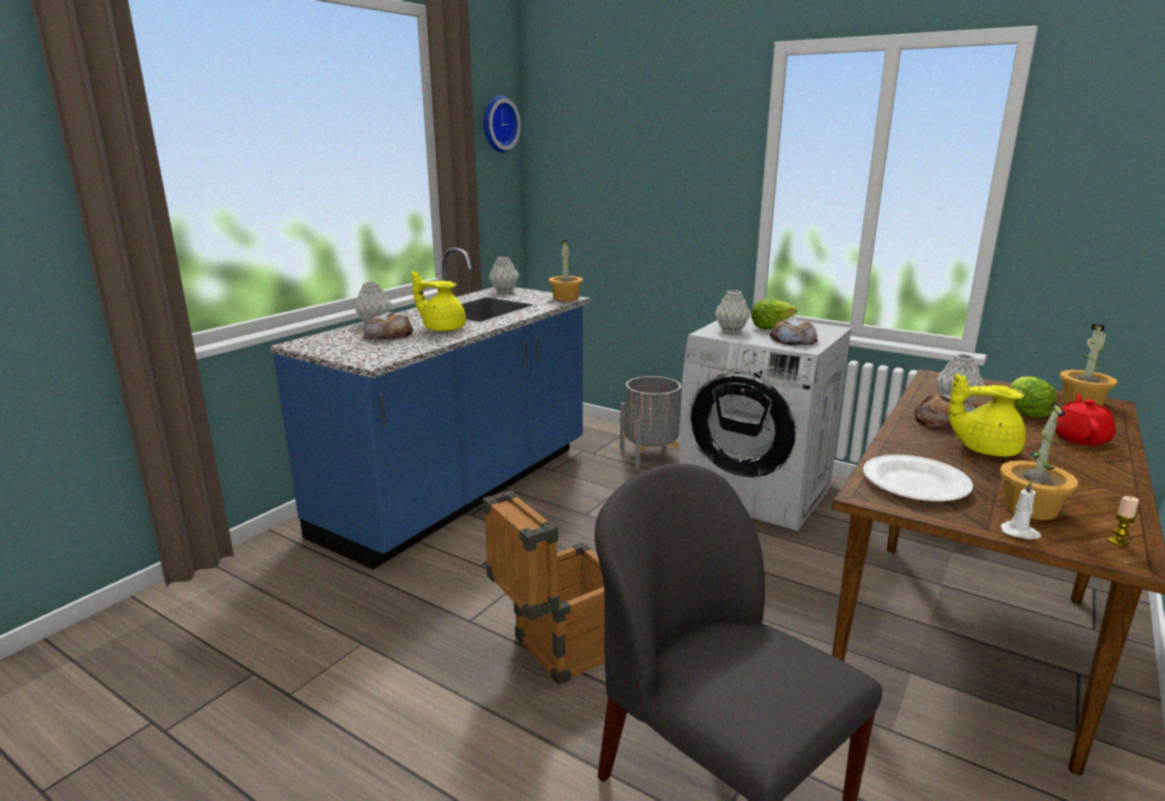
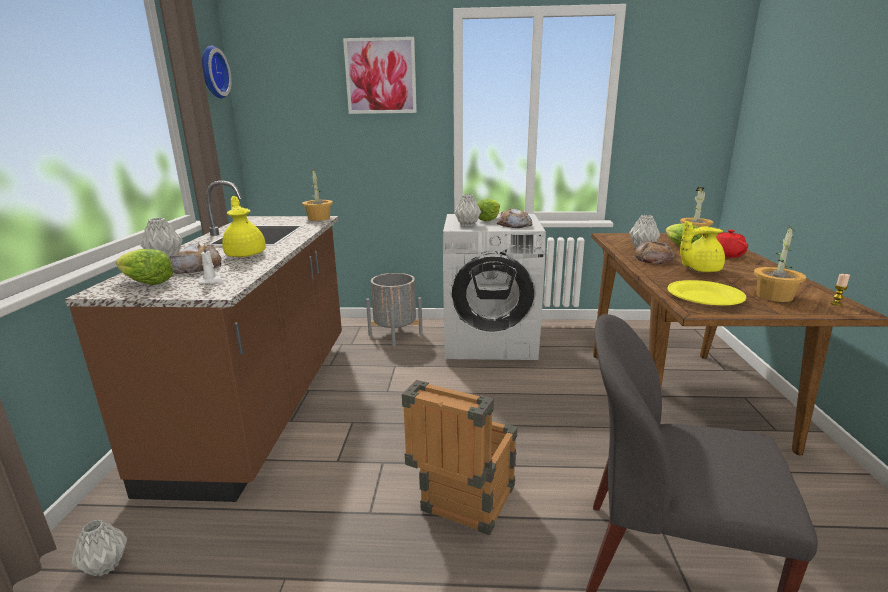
camera: 30 degrees left, 0 degrees up
blue counter [270,247,590,569] -> brown counter [65,181,342,502]
yellow teapot [412,271,466,331] -> yellow teapot turned 75 degrees clockwise [222,196,266,257]
grey vase [489,256,519,293] -> grey vase moved to [72,519,127,576]
white plate [863,455,973,501] -> yellow plate [667,280,746,305]
white candle [1001,481,1041,539] -> white candle moved to [198,244,225,284]
none -> lettuce [116,249,174,285]
none -> picture [343,37,417,114]

